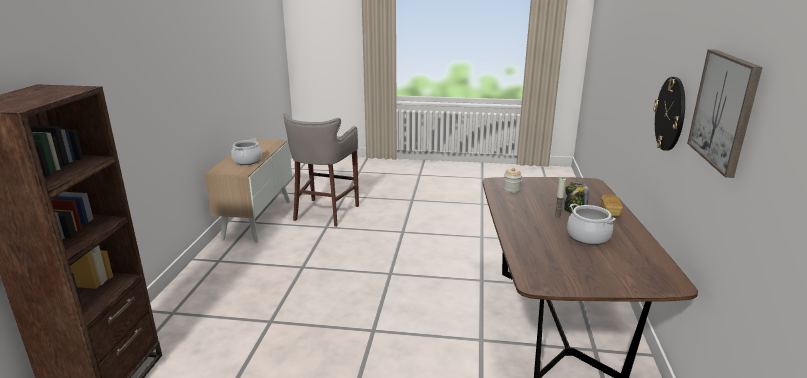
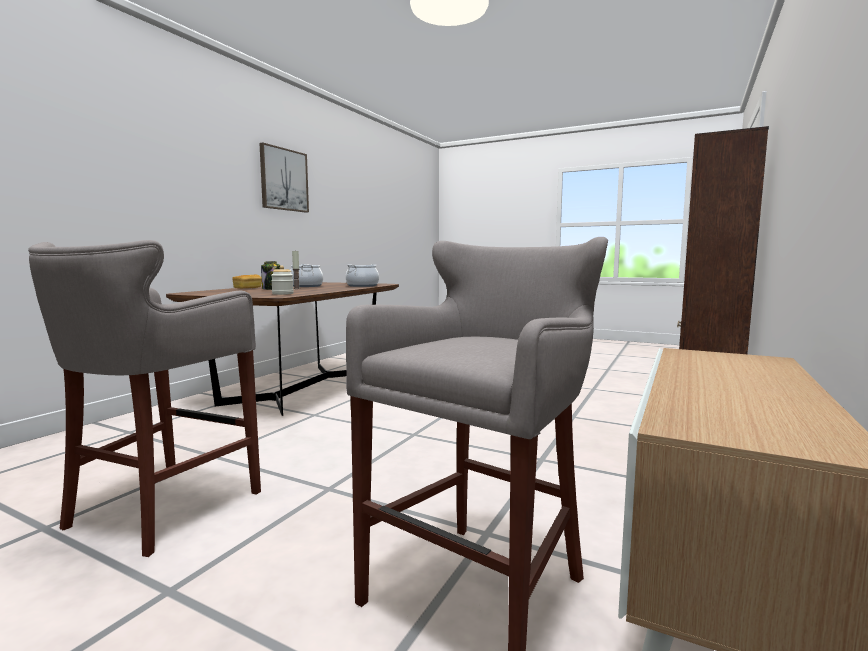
camera: 160 degrees left, 15 degrees down
cooking pot [231,139,262,165] -> cooking pot moved to [346,264,379,287]
wall clock [653,77,685,151] -> none
none -> grey stool [28,240,261,557]

